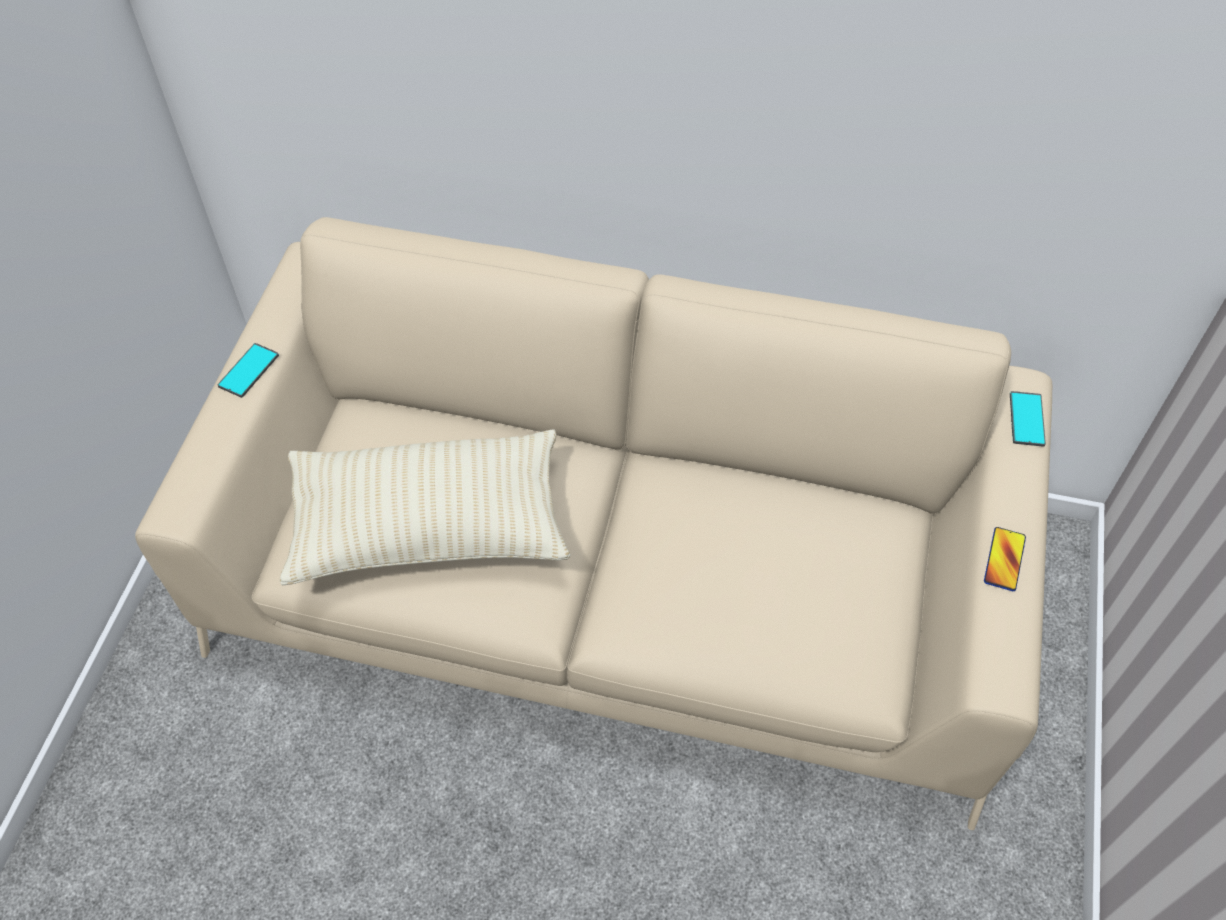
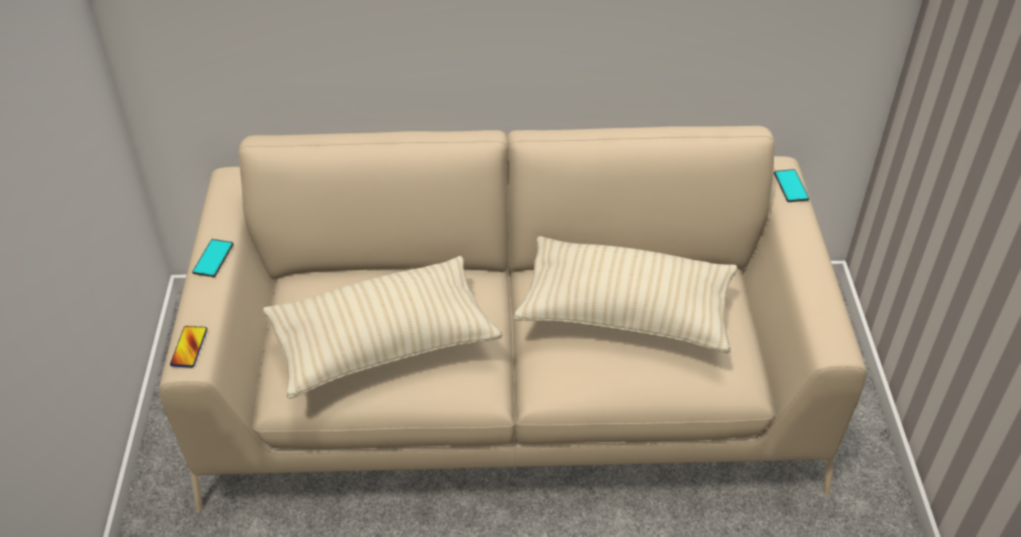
camera: 15 degrees left, 10 degrees down
phone [984,527,1026,591] -> phone moved to [170,326,207,368]
none -> beige pillow [513,236,737,353]

